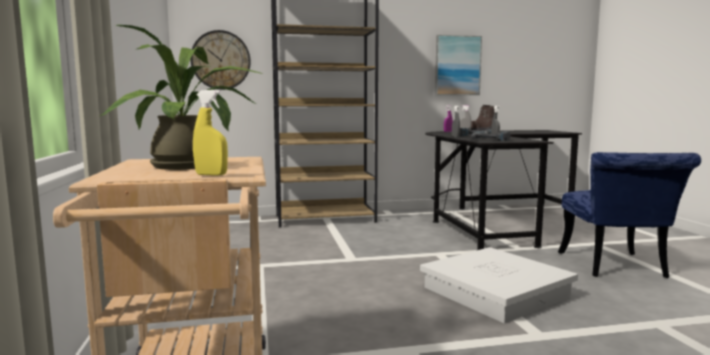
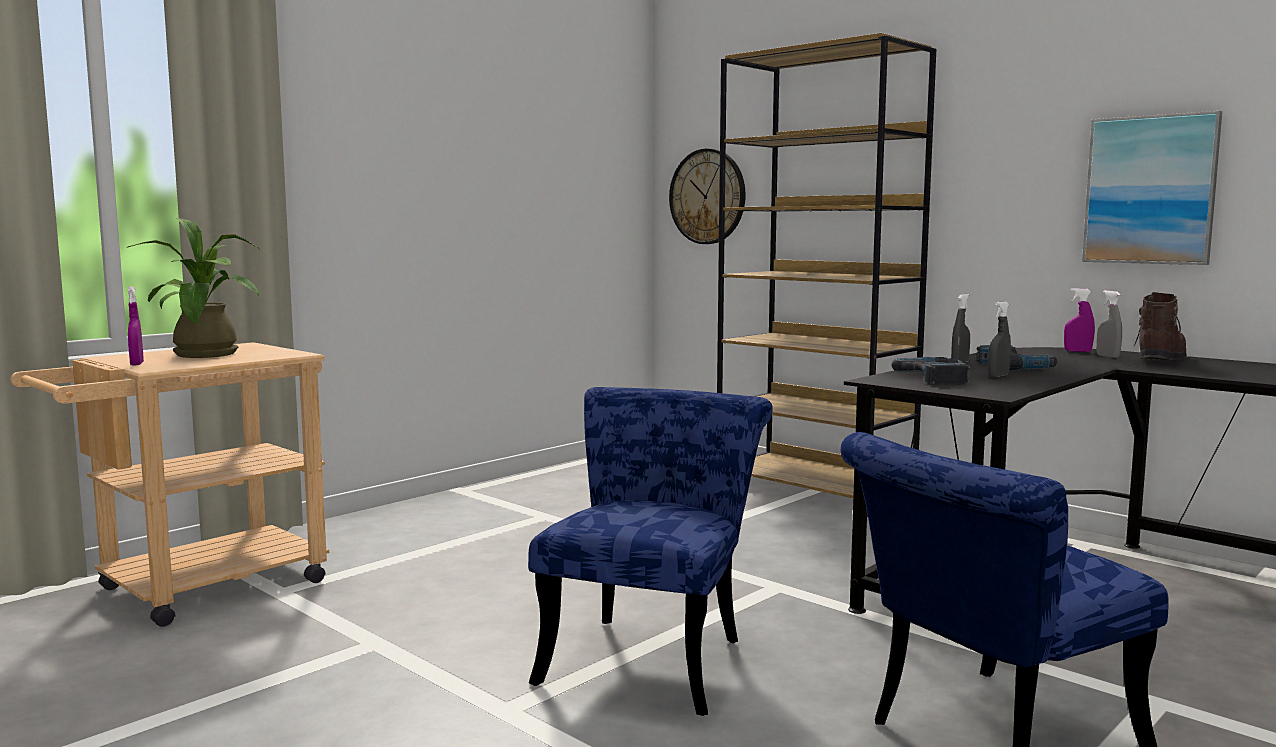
camera: 55 degrees right, 0 degrees up
yellow spray bottle [193,90,228,176] -> purple spray bottle [128,286,144,366]
white storage box [420,247,578,323] -> blue chair [528,387,773,716]

